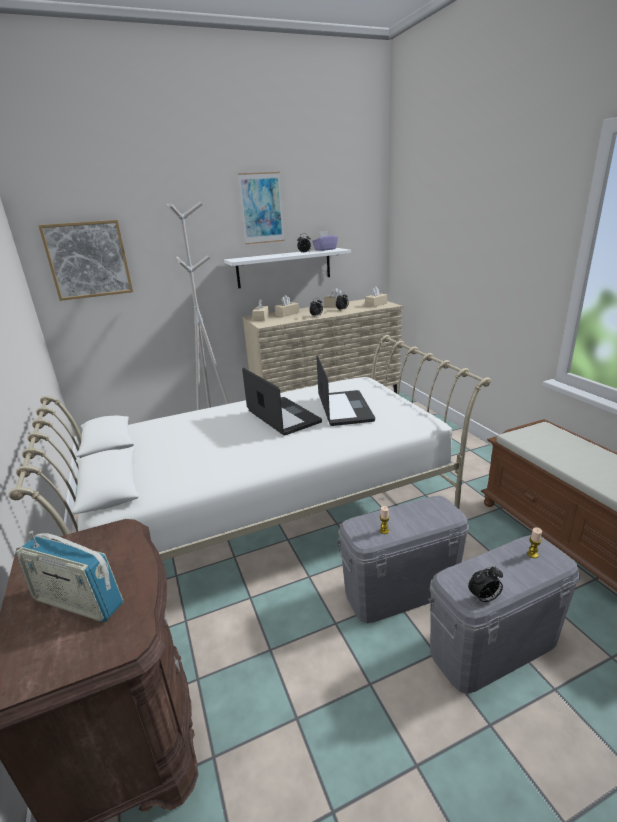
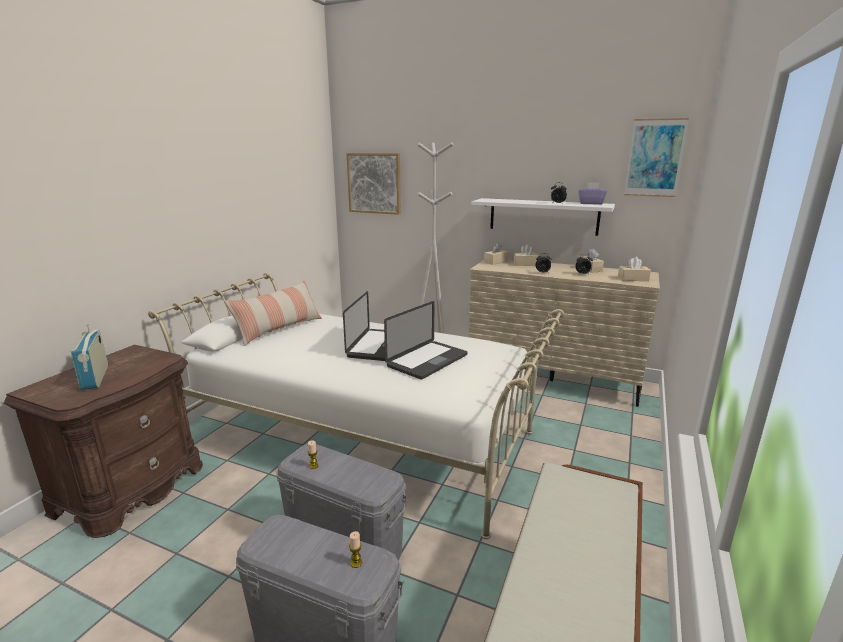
camera: 45 degrees right, 5 degrees down
picture [238,172,285,244] -> picture moved to [624,118,689,197]
alarm clock [468,566,503,602] -> none
none -> pillow [224,280,322,346]

